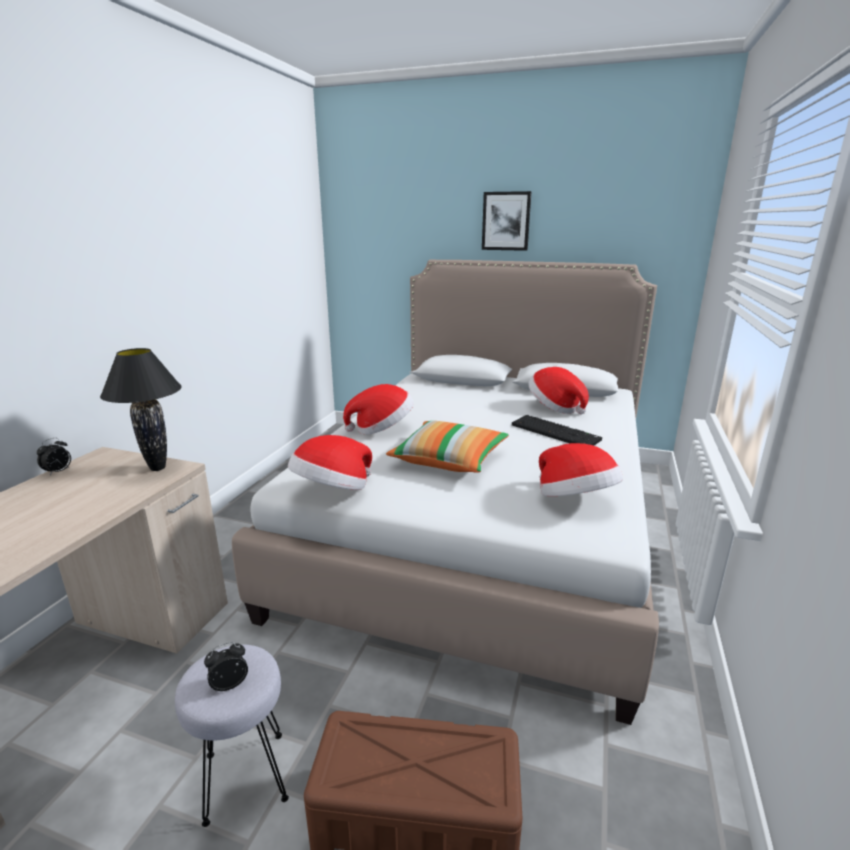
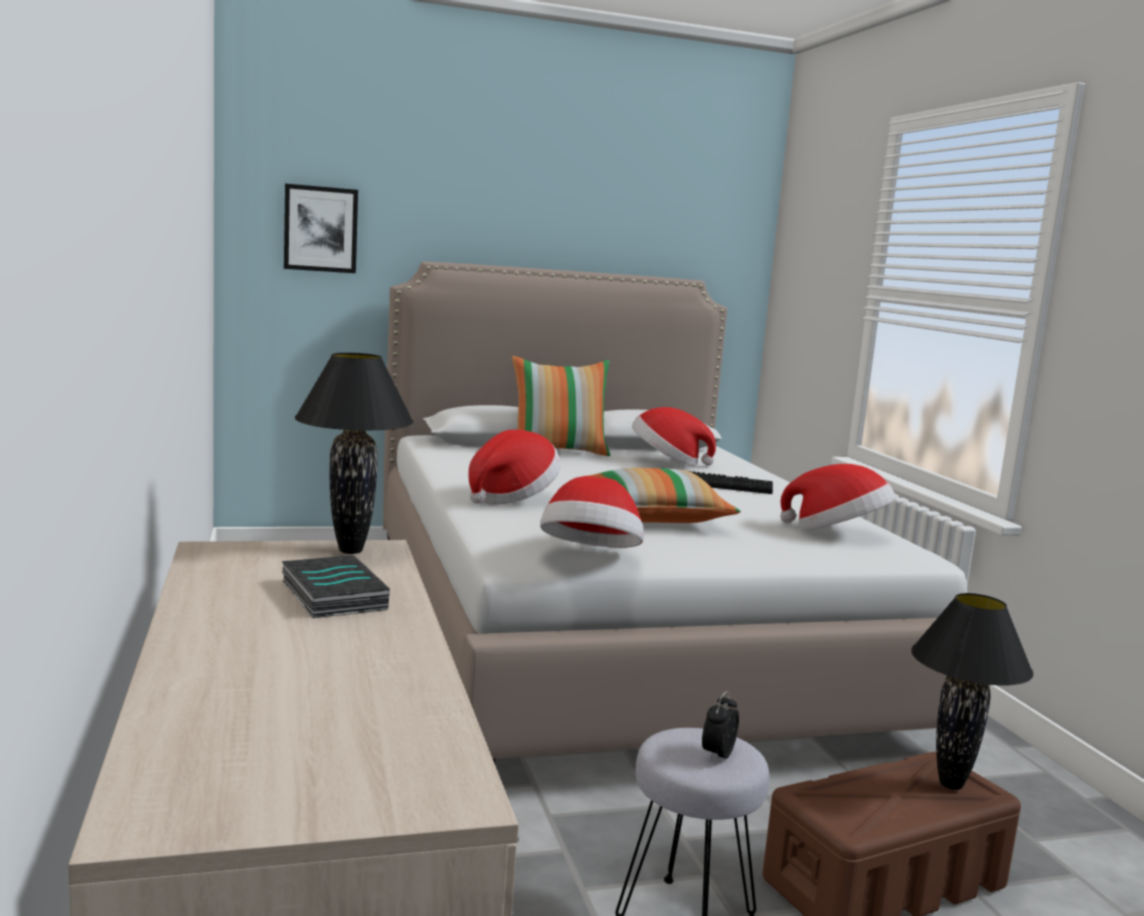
camera: 35 degrees left, 10 degrees down
alarm clock [37,438,71,476] -> none
picture [482,191,532,251] -> picture moved to [284,184,358,273]
none -> book [282,555,390,618]
none -> pillow [512,356,610,456]
none -> black table lamp [911,593,1034,790]

